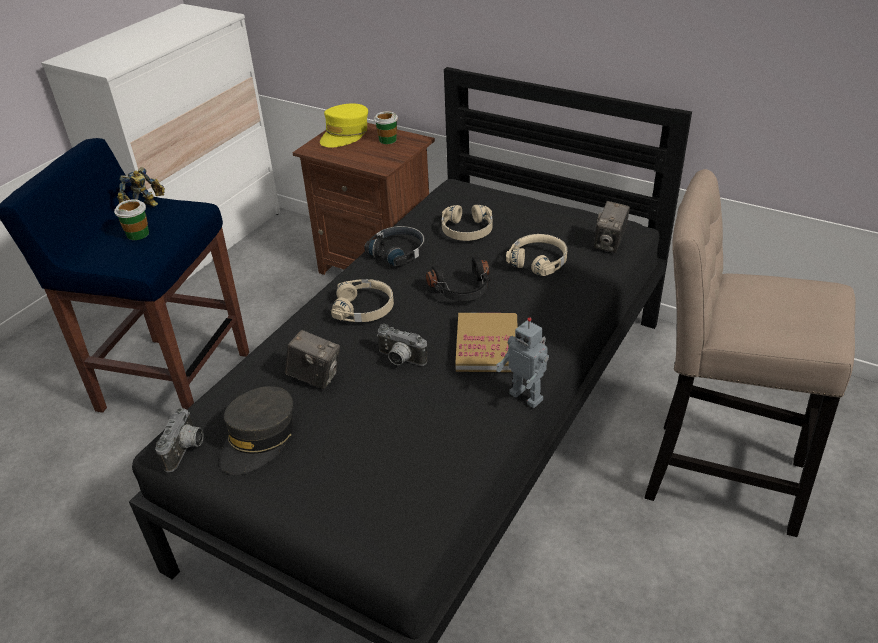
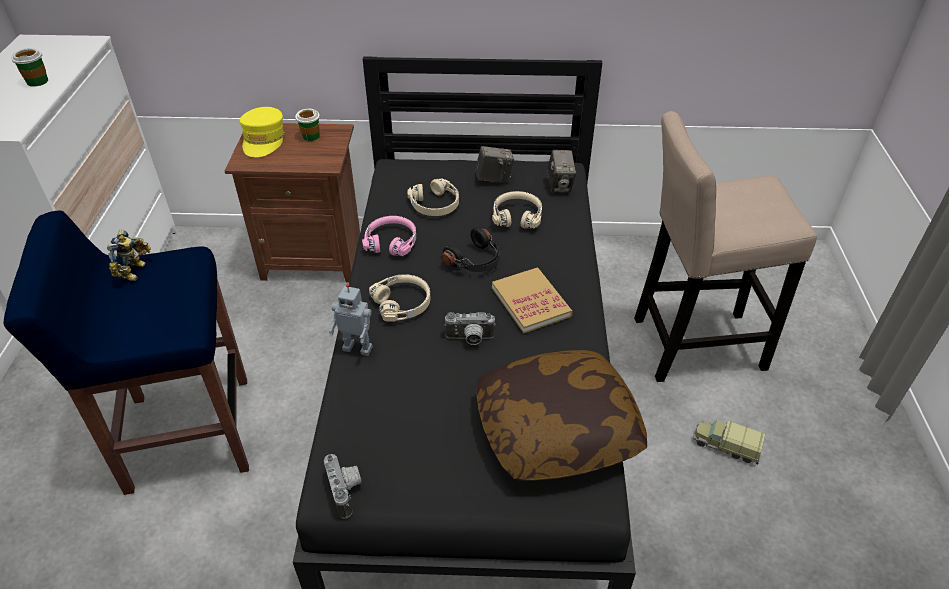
camera: 30 degrees left, 5 degrees up
cup [114,199,149,240] -> cup moved to [11,48,48,87]
grey cap [219,386,293,475] -> none
camera [285,330,340,389] -> camera moved to [475,146,514,183]
black headphones [364,226,425,266] -> pink headphones [362,216,416,256]
toy robot [496,317,549,408] -> toy robot moved to [328,284,373,356]
none -> pillow [476,350,647,481]
none -> toy truck [693,420,765,464]

